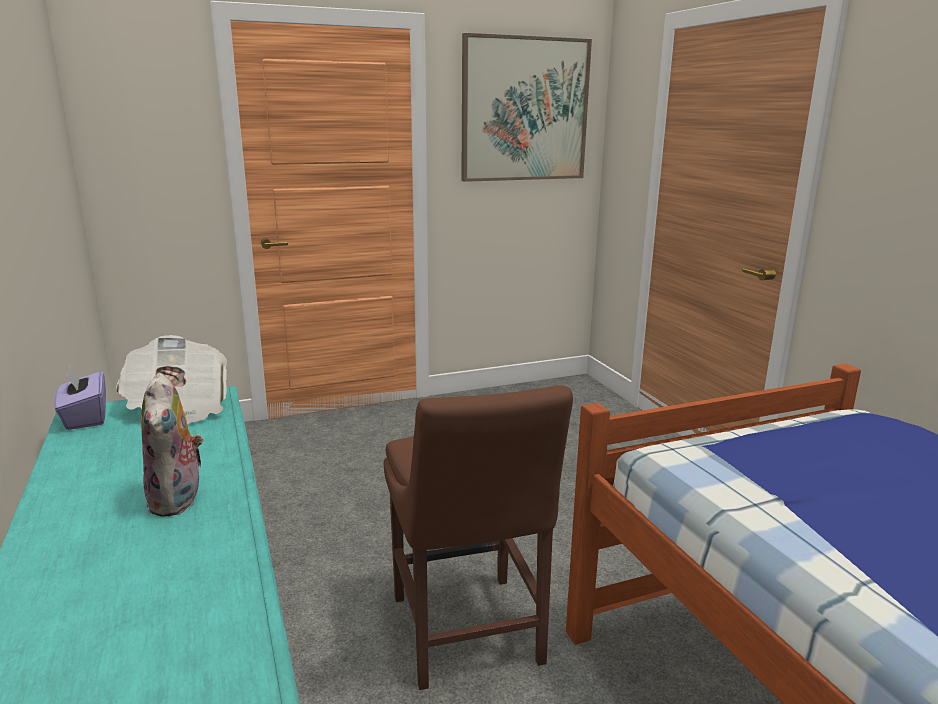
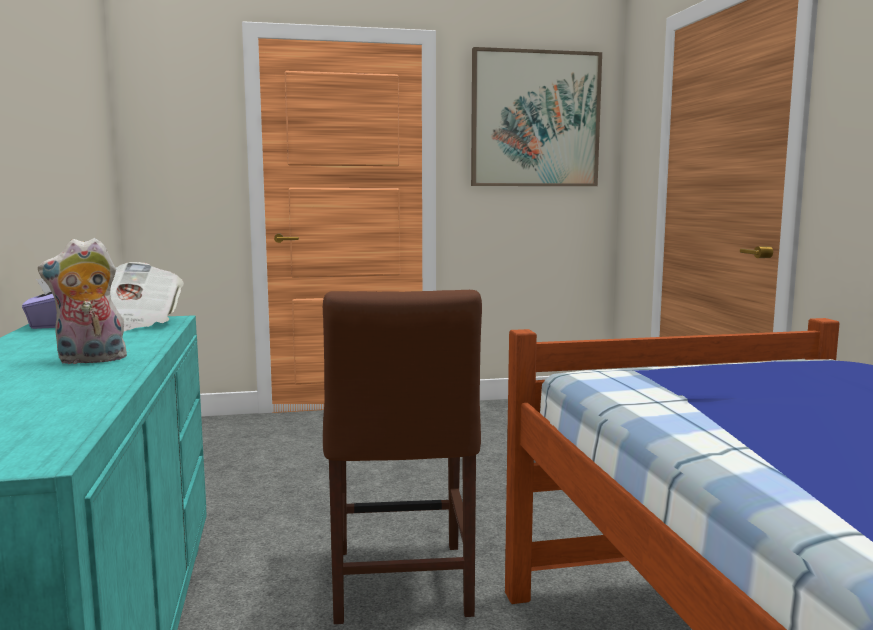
camera: 10 degrees right, 10 degrees down
plush toy [141,373,204,517] -> plush toy turned 75 degrees clockwise [38,238,129,364]

